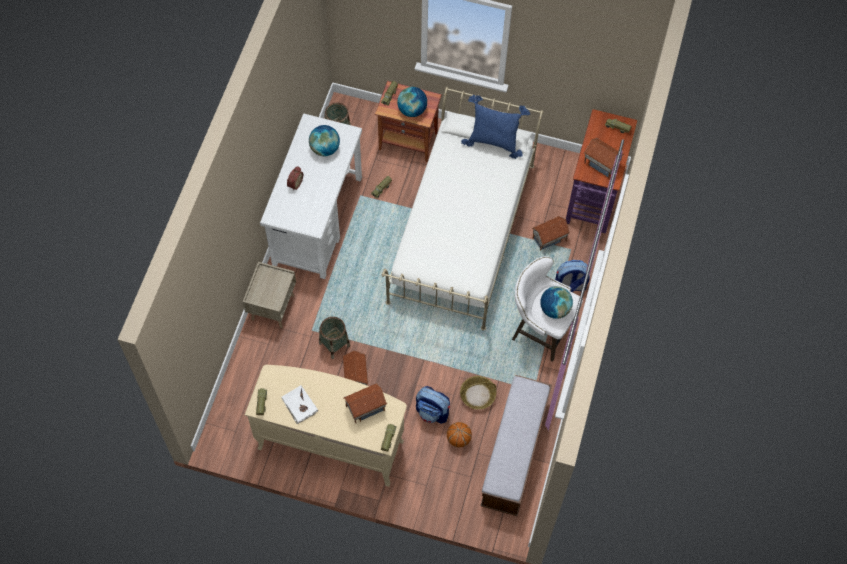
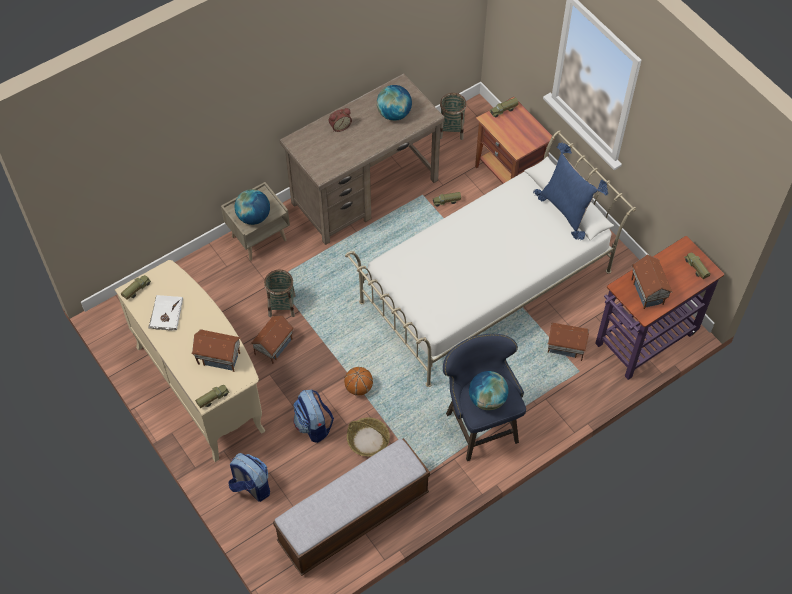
camera: 40 degrees right, 5 degrees down
white desk [260,113,362,279] -> brown desk [280,73,445,245]
globe [397,87,427,117] -> globe moved to [235,189,270,225]
basketball [447,422,472,447] -> basketball moved to [344,367,373,396]
white stool [512,256,583,362] -> blue stool [443,334,526,461]
backpack [555,260,590,292] -> backpack moved to [228,453,270,502]

